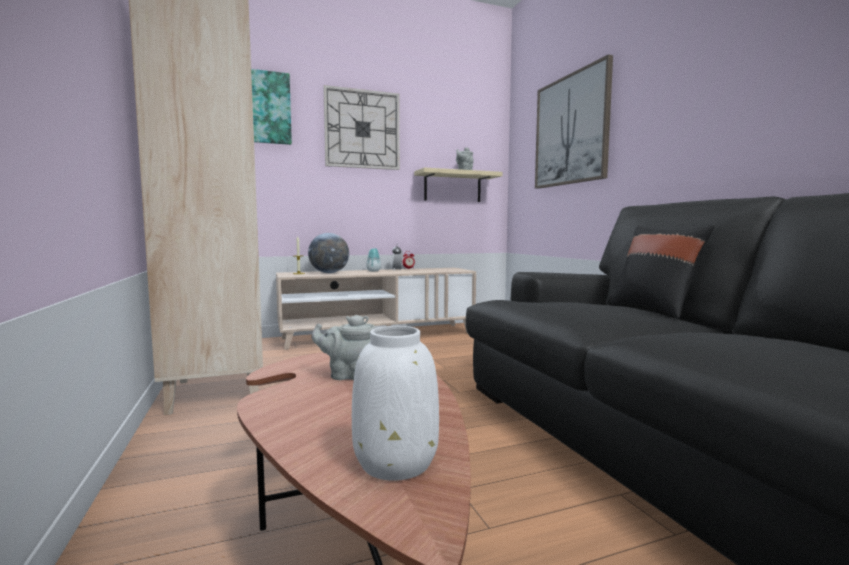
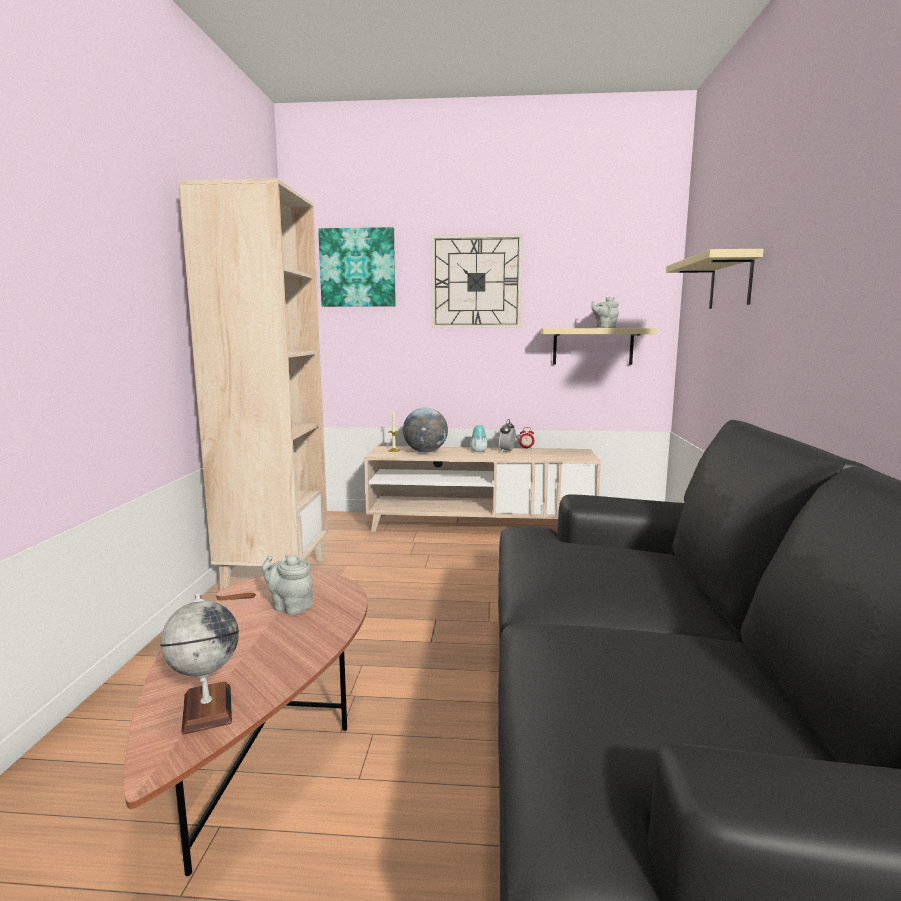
camera: 25 degrees right, 5 degrees up
white vase [352,326,439,481] -> globe [161,594,239,735]
picture [535,54,613,189] -> beige shelf [666,249,764,309]
black pillow [611,224,714,319] -> none

